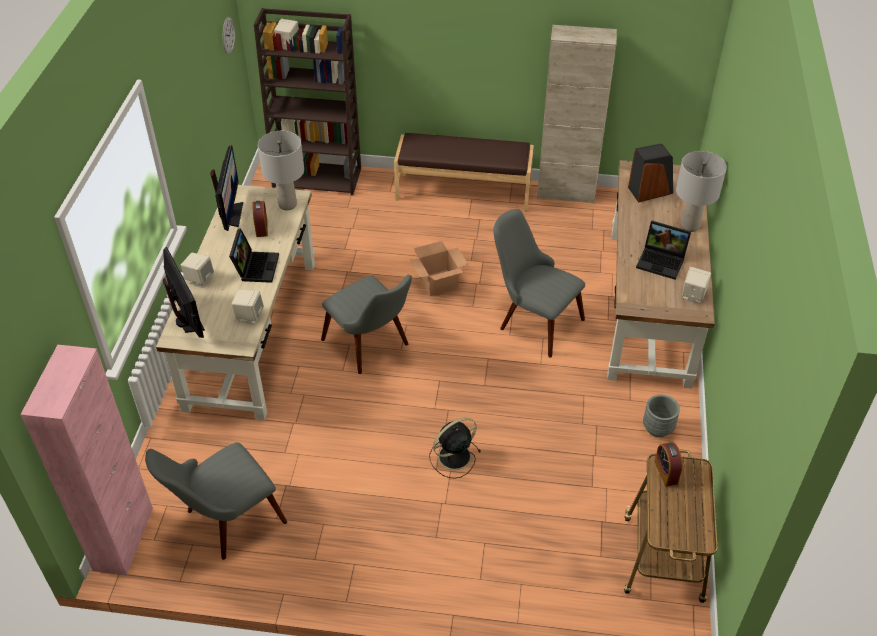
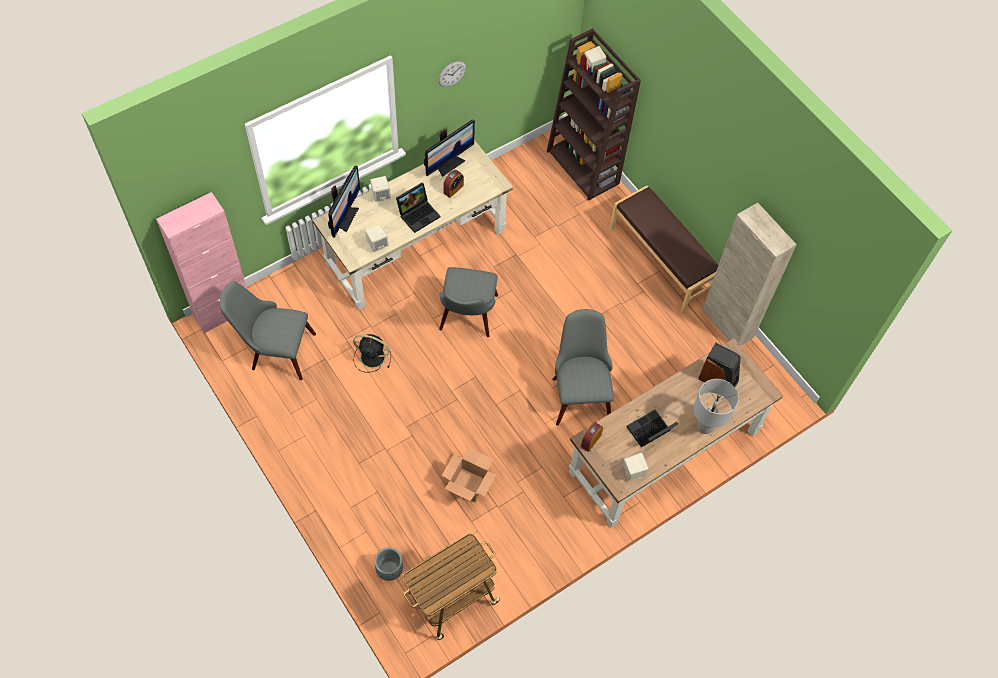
camera: 45 degrees right, 15 degrees up
wall clock [223,17,235,54] -> wall clock moved to [438,61,466,87]
grey table lamp [258,131,304,210] -> none
cardboard box [410,241,468,296] -> cardboard box moved to [442,447,496,502]
black fan [429,418,481,479] -> black fan moved to [353,334,391,372]
laptop [636,221,691,280] -> laptop turned 75 degrees clockwise [626,410,678,447]
grey planter [643,395,680,437] -> grey planter moved to [374,547,403,581]
alarm clock [654,442,683,487] -> alarm clock moved to [581,422,603,452]

